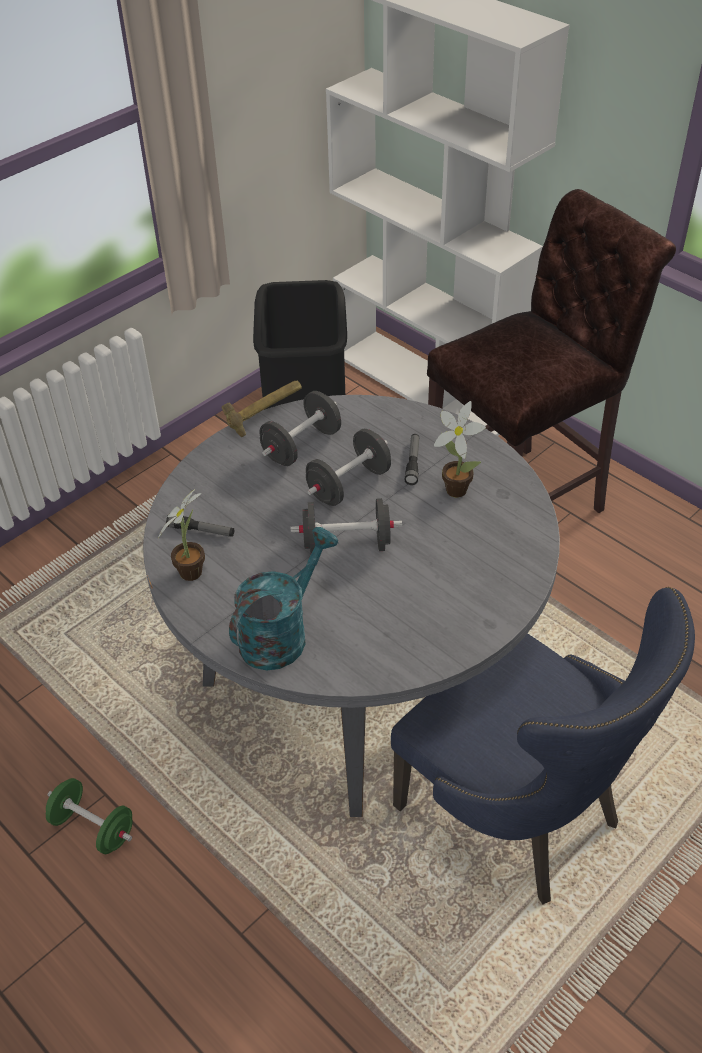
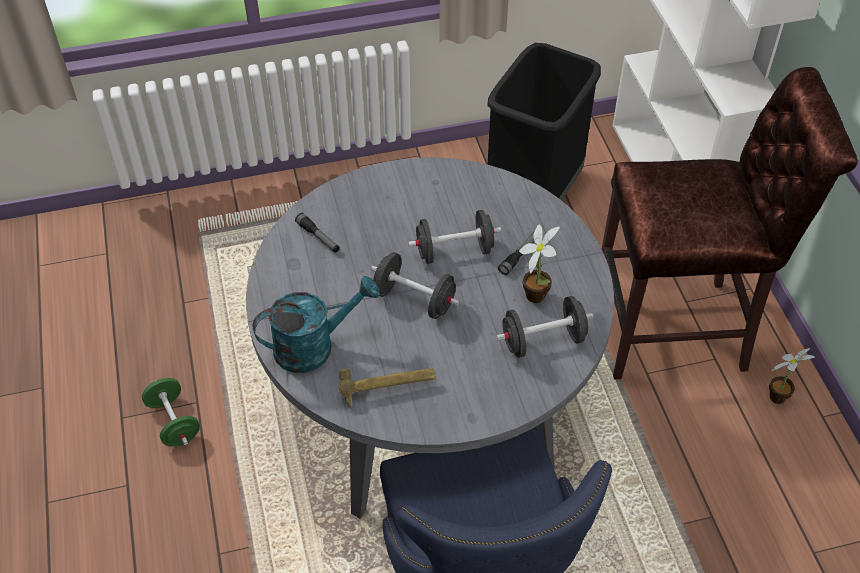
camera: 30 degrees right, 5 degrees up
potted plant [158,489,205,581] -> potted plant moved to [769,348,815,404]
hammer [221,381,302,437] -> hammer moved to [338,368,436,407]
black dumbbell [260,391,341,466] -> black dumbbell moved to [496,296,593,358]

